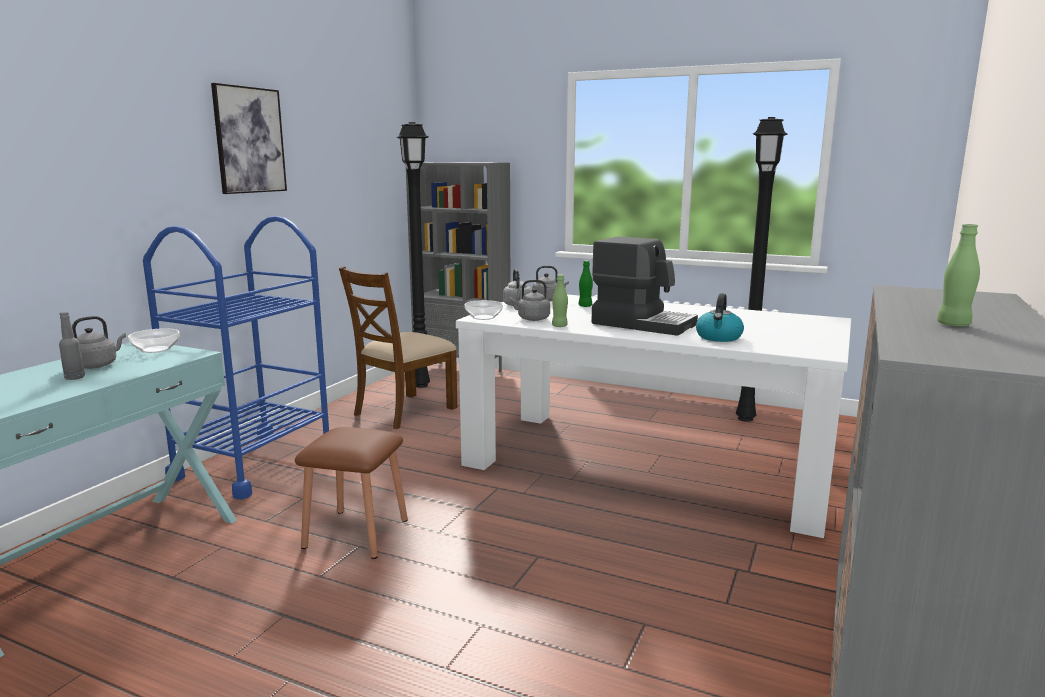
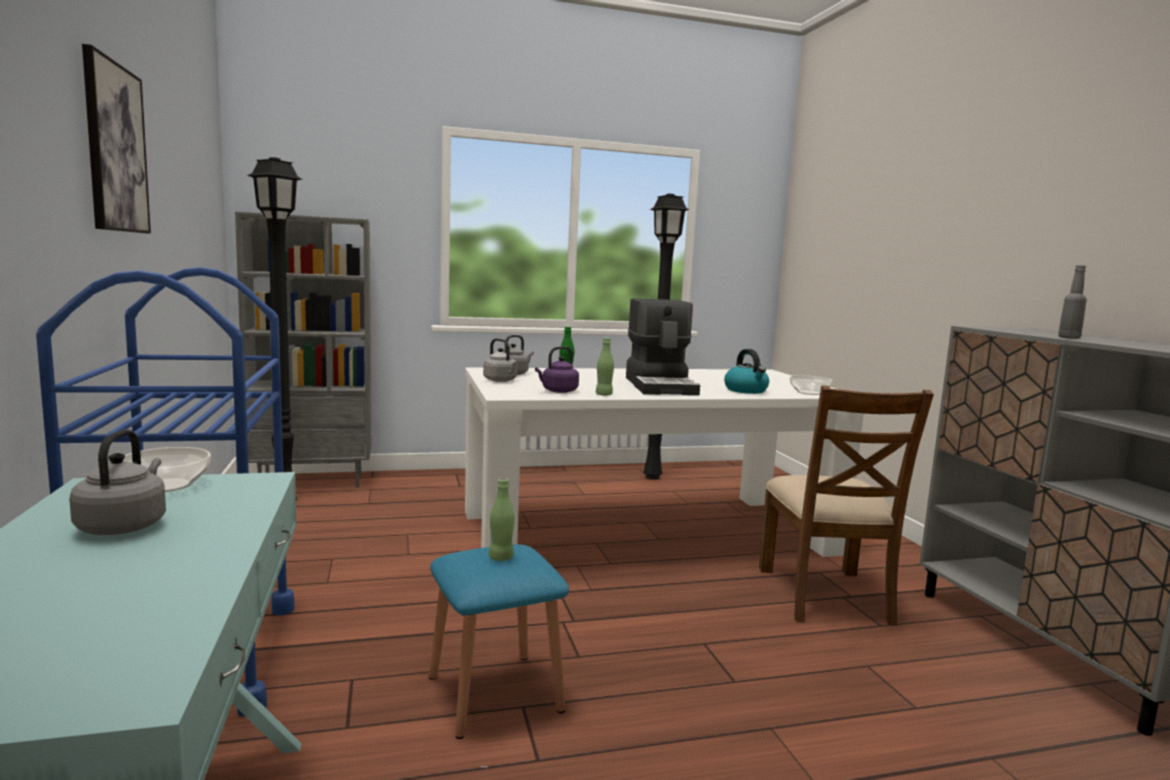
camera: 40 degrees left, 5 degrees down
grey bottle [59,312,85,380] -> grey bottle moved to [1058,265,1087,339]
brown stool [295,427,408,559] -> blue stool [429,544,569,739]
brown chair [339,266,457,429] -> brown chair moved to [759,386,934,626]
bowl [464,300,503,320] -> bowl moved to [790,375,832,395]
grey kettle [509,280,550,321] -> purple kettle [535,346,579,393]
coffee machine [591,236,698,336] -> coffee machine turned 90 degrees clockwise [626,298,700,396]
green bottle [937,224,980,327] -> green bottle moved to [489,478,515,561]

